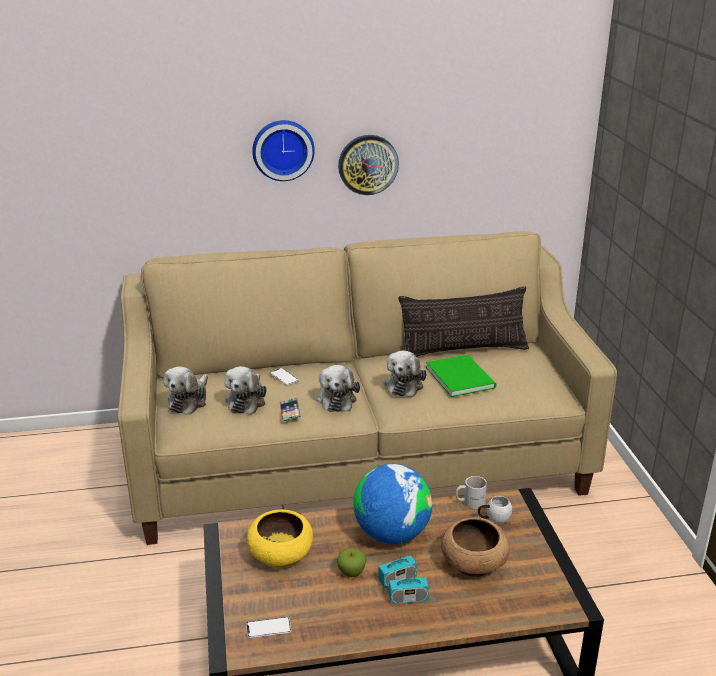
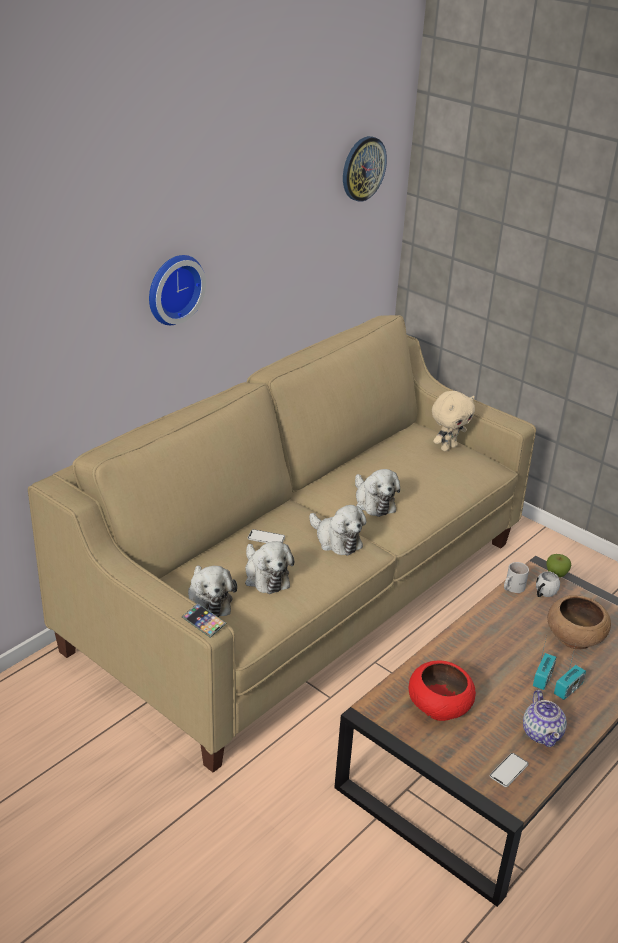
camera: 40 degrees left, 5 degrees up
yellow bowl [247,509,313,569] -> red bowl [409,660,476,721]
phone [280,398,301,422] -> phone moved to [182,603,227,638]
apple [337,548,367,577] -> apple moved to [546,554,571,577]
wall clock [338,135,399,195] -> wall clock moved to [343,136,387,202]
globe [353,464,432,544] -> none
pillow [399,286,529,357] -> none
green book [426,355,496,397] -> none
none -> beige plush toy [432,391,475,451]
none -> teapot [523,690,567,747]

